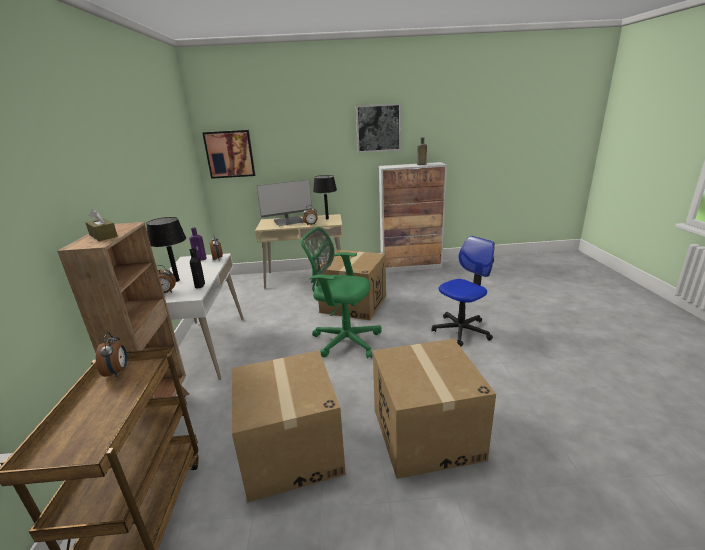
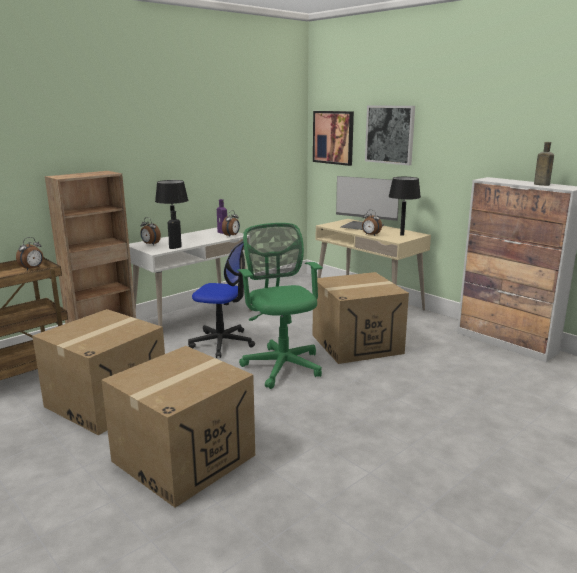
camera: 50 degrees right, 5 degrees down
brown tissue box [85,209,118,241] -> none
picture [356,103,401,153] -> picture moved to [365,105,415,166]
office chair [431,236,495,346] -> office chair moved to [188,241,255,358]

